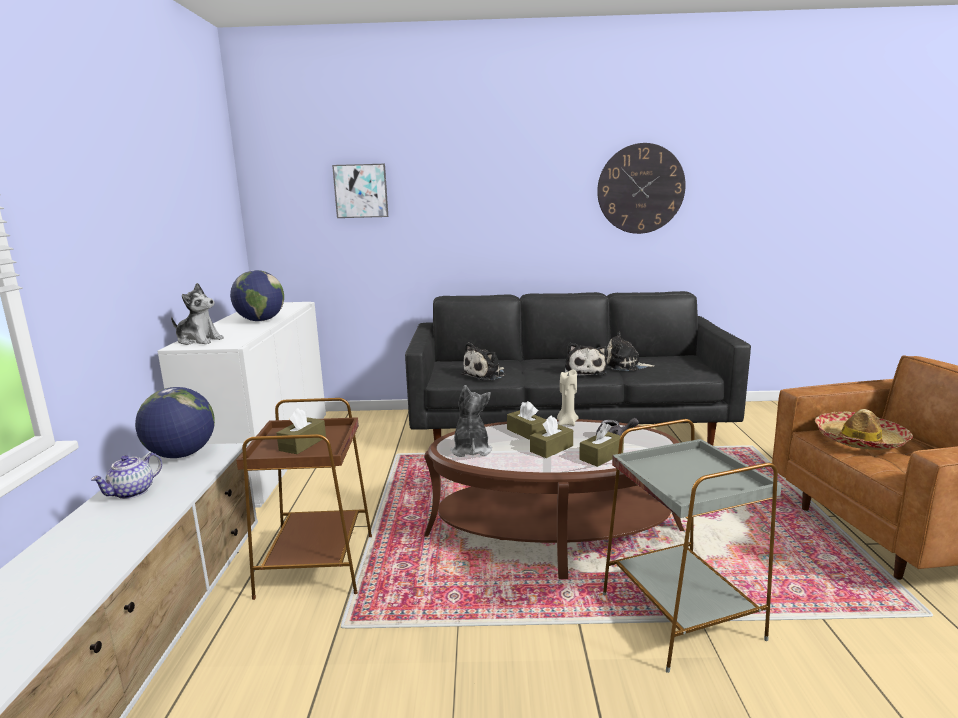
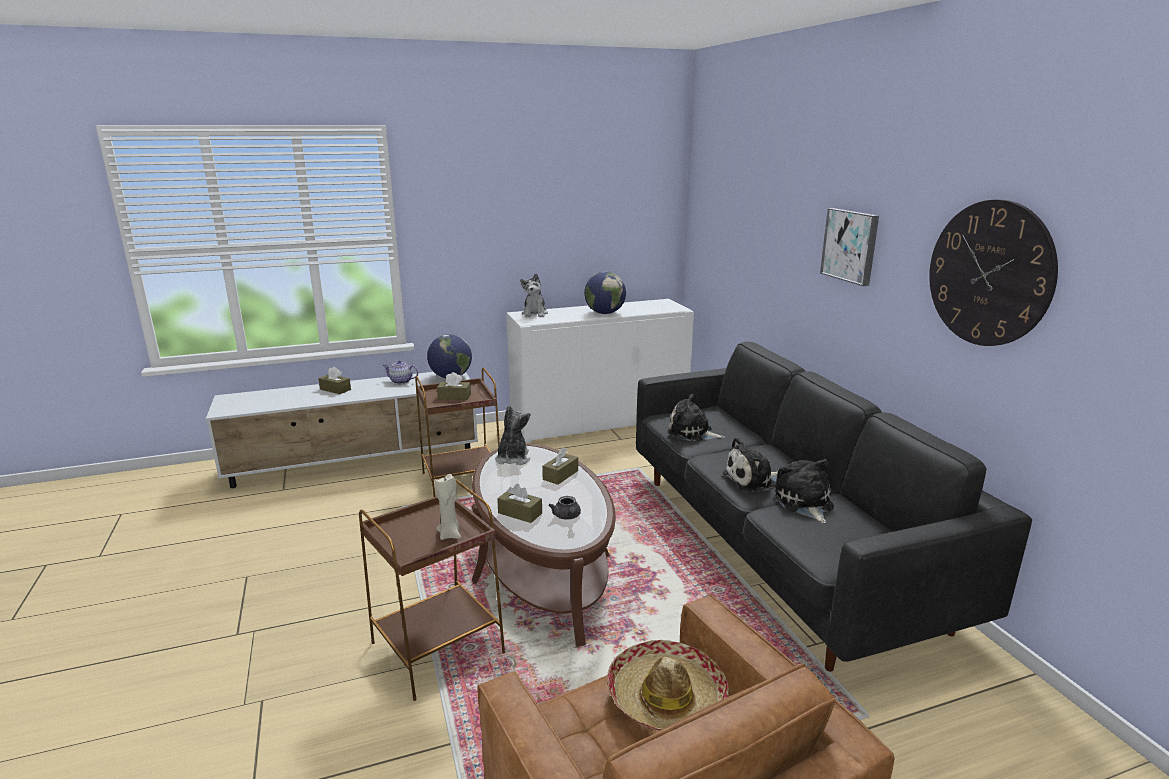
camera: 70 degrees right, 5 degrees up
picture [332,164,388,218] -> picture moved to [820,208,879,286]
plush toy [451,385,492,457] -> plush toy turned 60 degrees counterclockwise [495,405,530,465]
brown tissue box [530,415,573,458] -> brown tissue box moved to [318,367,351,394]
beige candle [557,370,578,426] -> beige candle moved to [435,474,461,540]
grey side table [603,419,782,673] -> brown side table [359,479,505,701]

